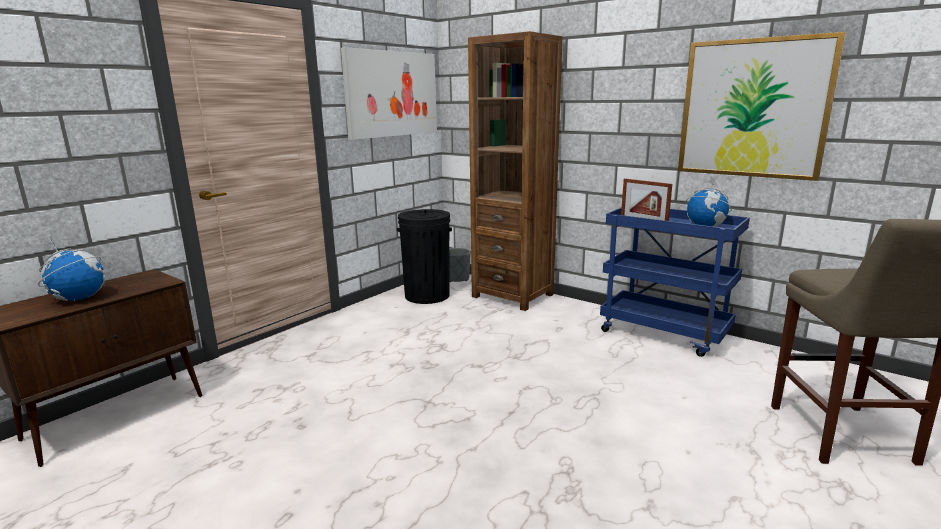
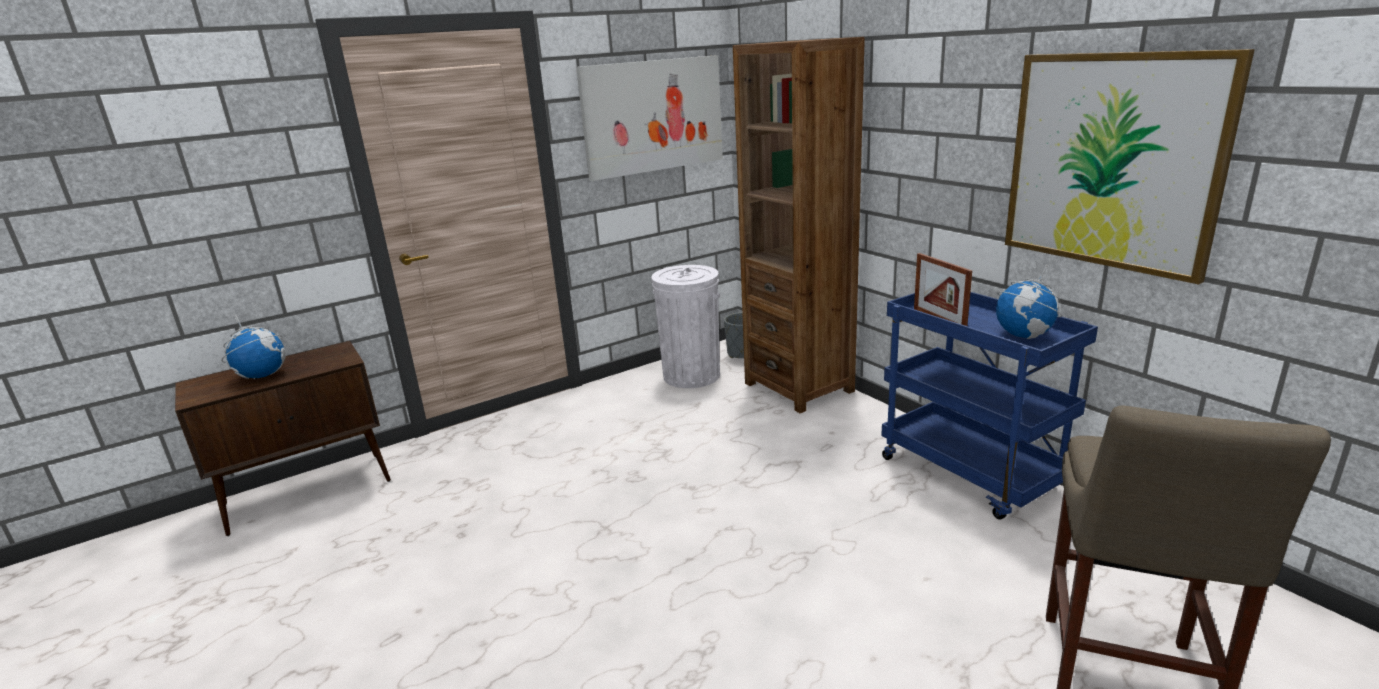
camera: 20 degrees right, 5 degrees up
black trash can [397,209,452,304] -> white trash can [651,265,720,388]

